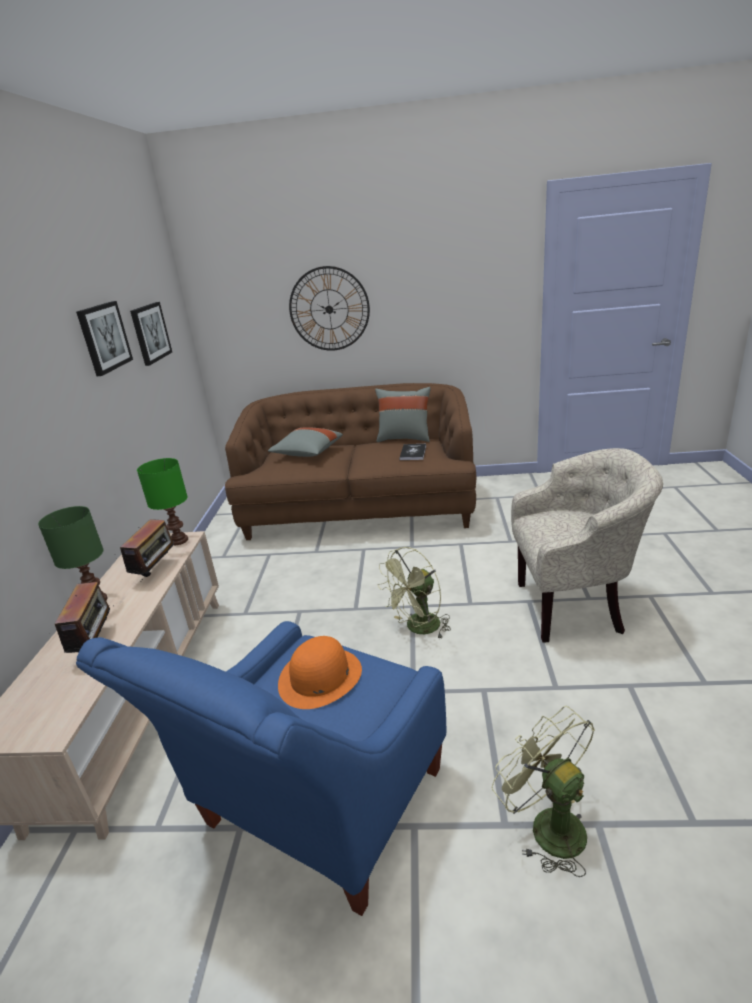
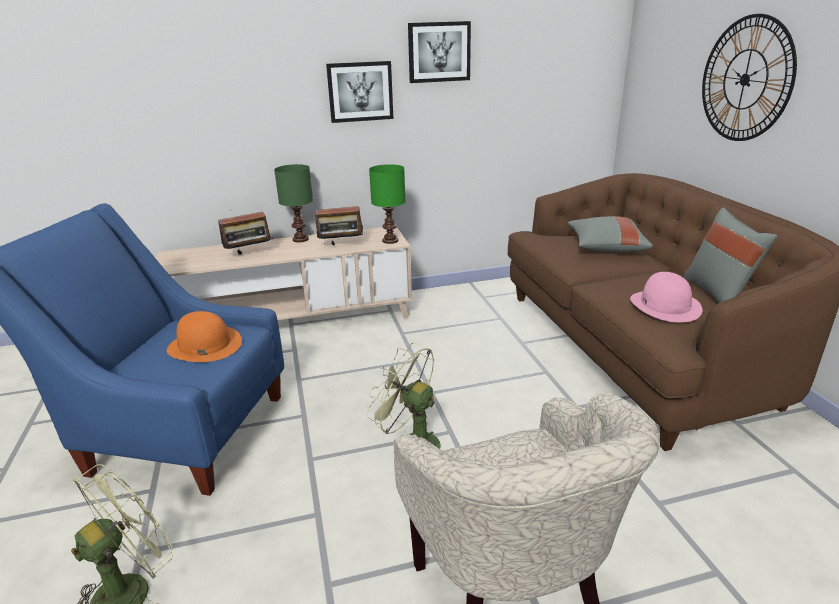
camera: 70 degrees right, 0 degrees up
picture [130,302,172,366] -> picture moved to [326,61,393,123]
book [399,444,426,460] -> pink hat [630,272,702,322]

